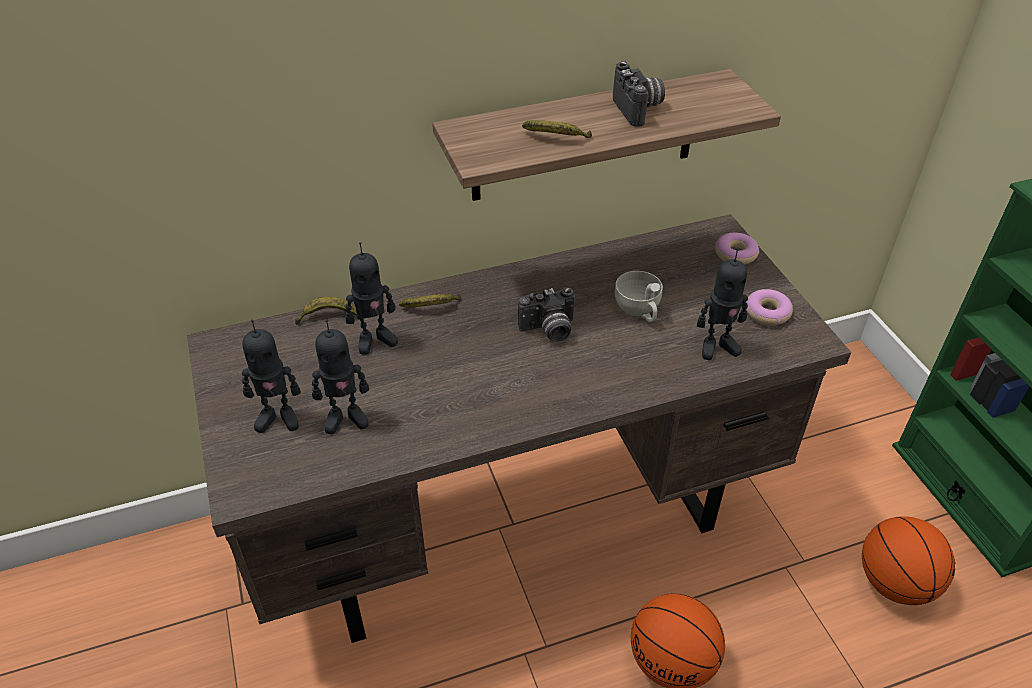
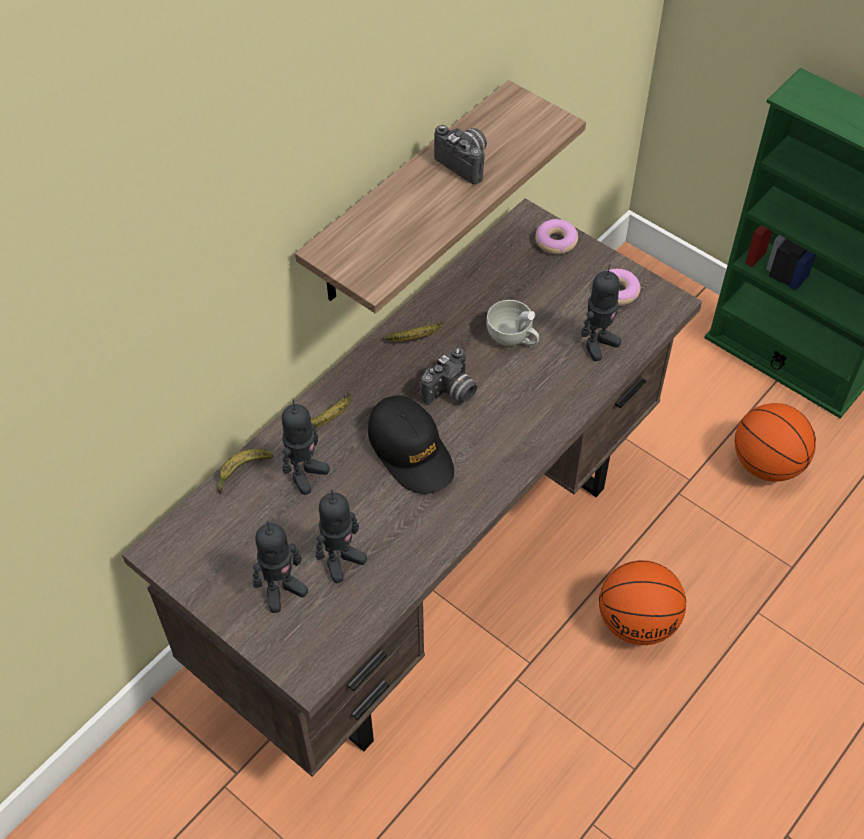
camera: 30 degrees left, 10 degrees up
banana [522,120,592,138] -> banana moved to [386,321,444,341]
none -> black cap [368,395,454,494]

